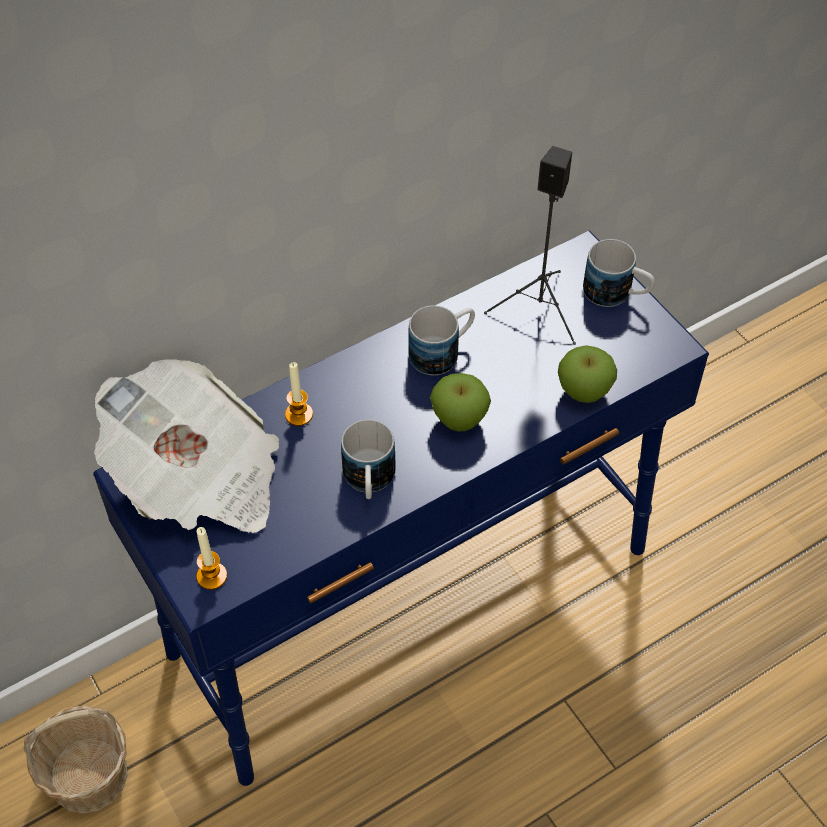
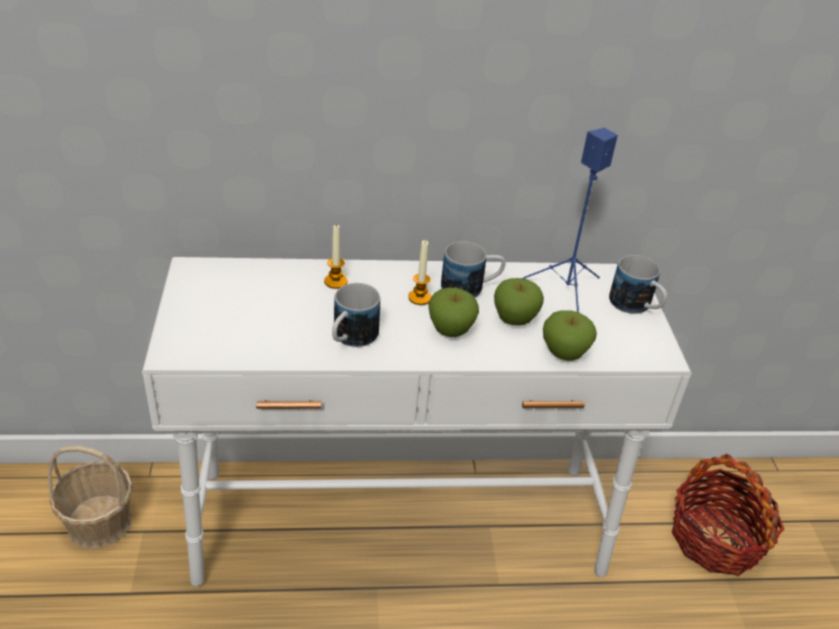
camera: 25 degrees right, 15 degrees down
blue console table [93,231,709,786] -> white console table [142,257,692,586]
newspaper [94,359,279,533] -> none
candle [196,527,227,590] -> candle moved to [408,240,432,305]
black speaker [484,146,576,345] -> blue speaker [522,128,618,312]
none -> apple [494,278,544,325]
none -> basket [672,454,784,576]

